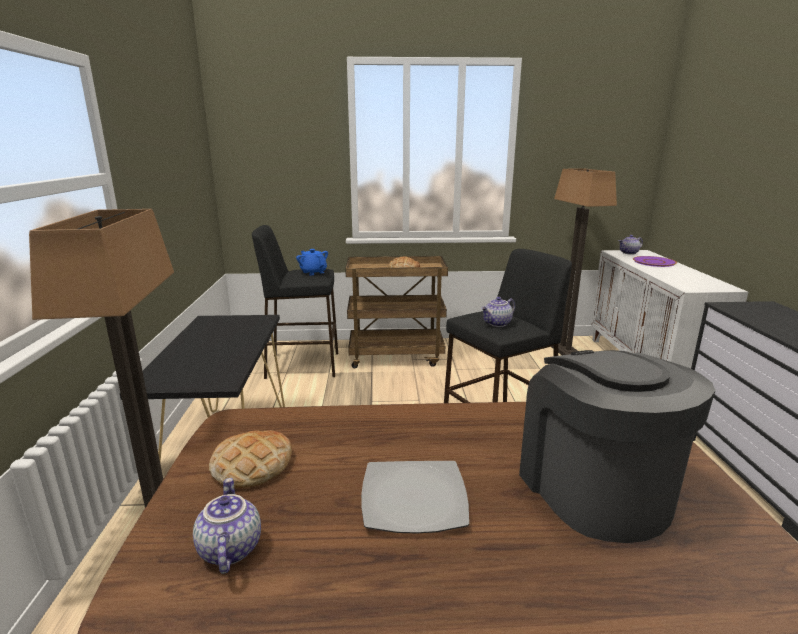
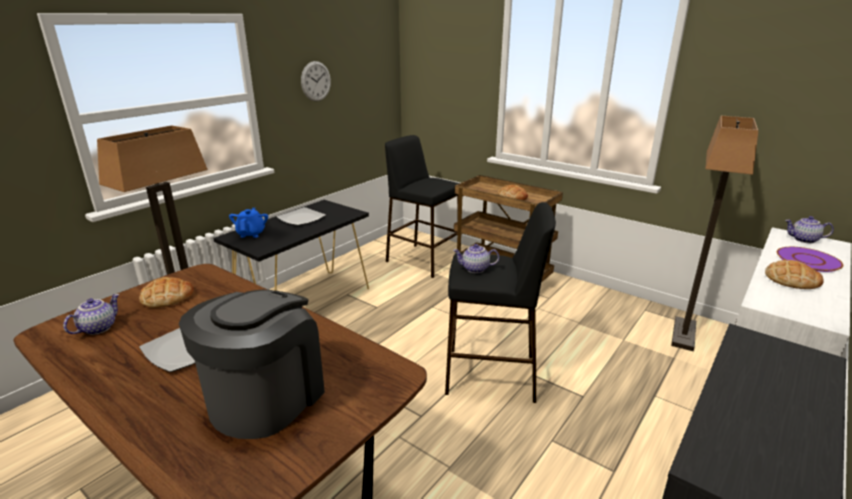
camera: 40 degrees right, 5 degrees up
blue teapot [296,249,328,275] -> blue teapot moved to [229,208,268,238]
none -> plate [276,207,326,226]
none -> wall clock [301,61,331,101]
none -> bread [765,260,824,289]

